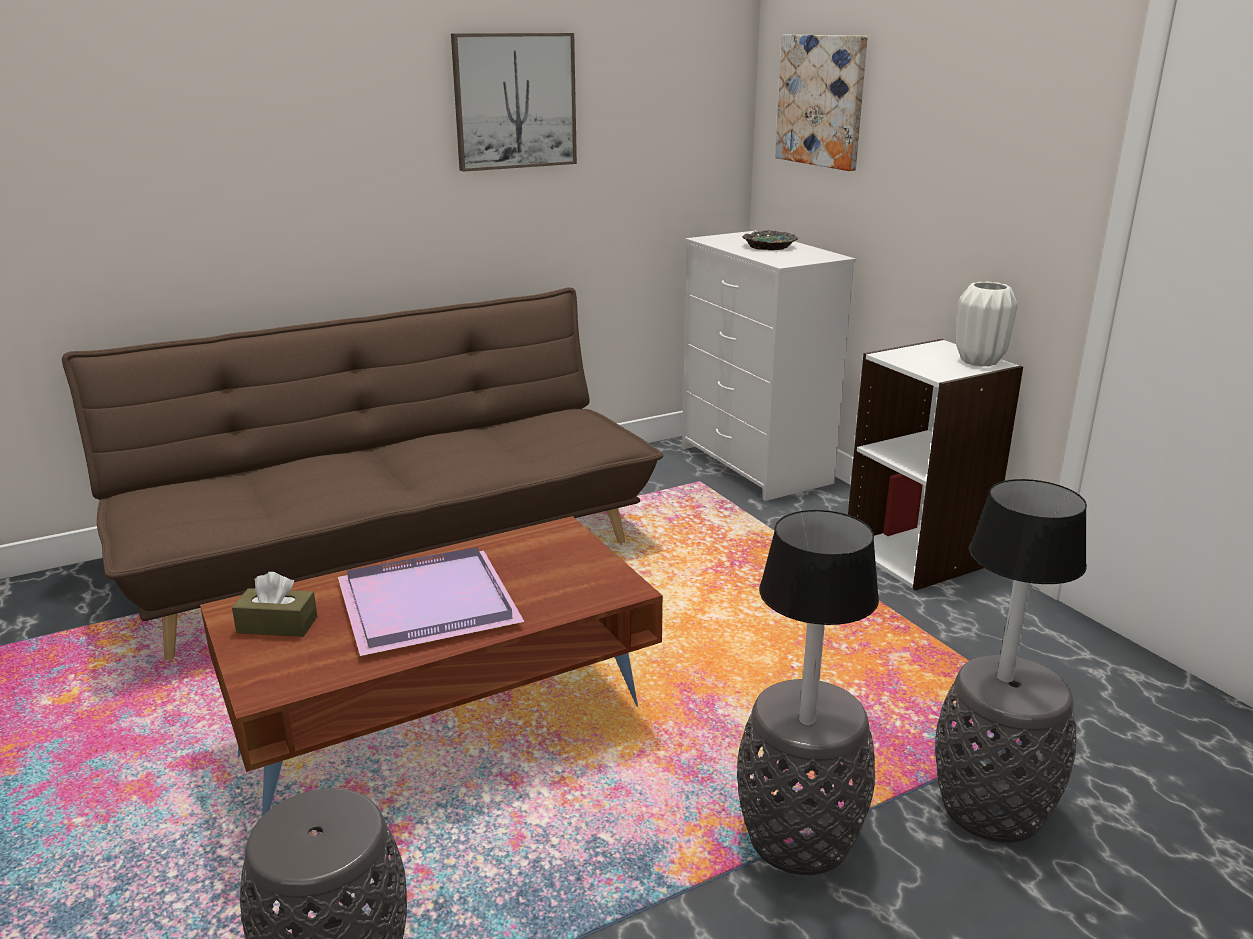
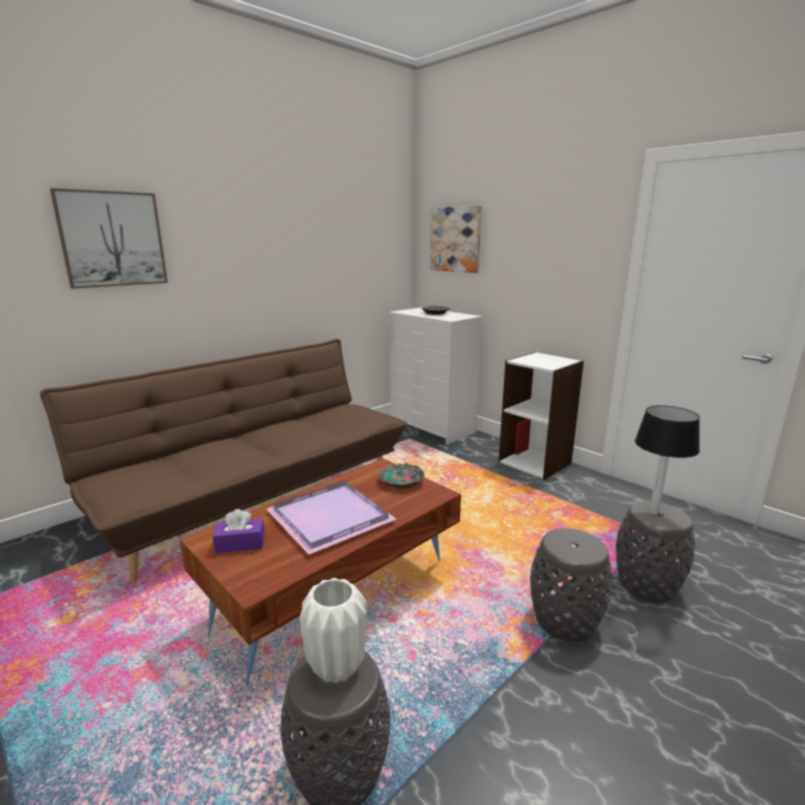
camera: 15 degrees left, 5 degrees down
brown tissue box [232,572,317,637] -> purple tissue box [213,509,264,553]
picture [451,33,577,172] -> picture moved to [50,188,168,289]
table lamp [759,510,879,725] -> none
white vase [956,282,1018,367] -> white vase moved to [300,578,366,683]
none -> bowl [378,463,424,489]

